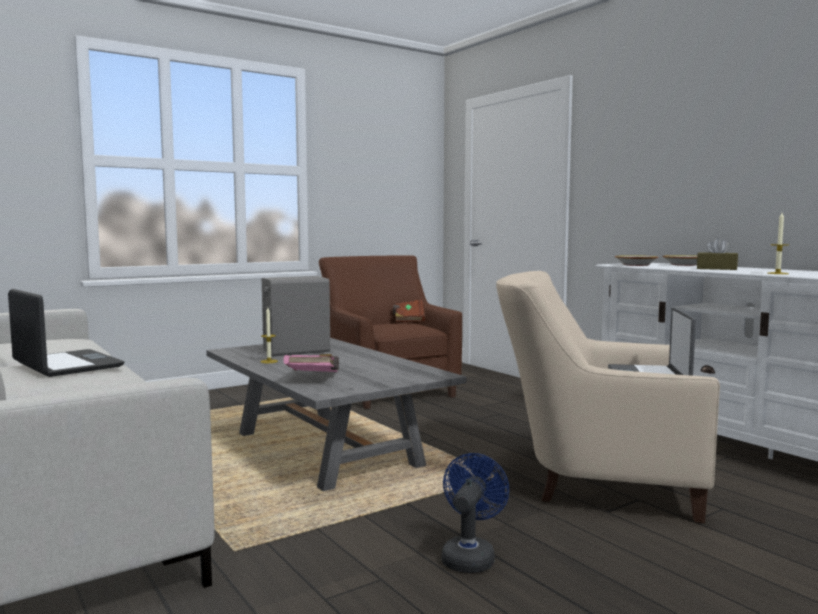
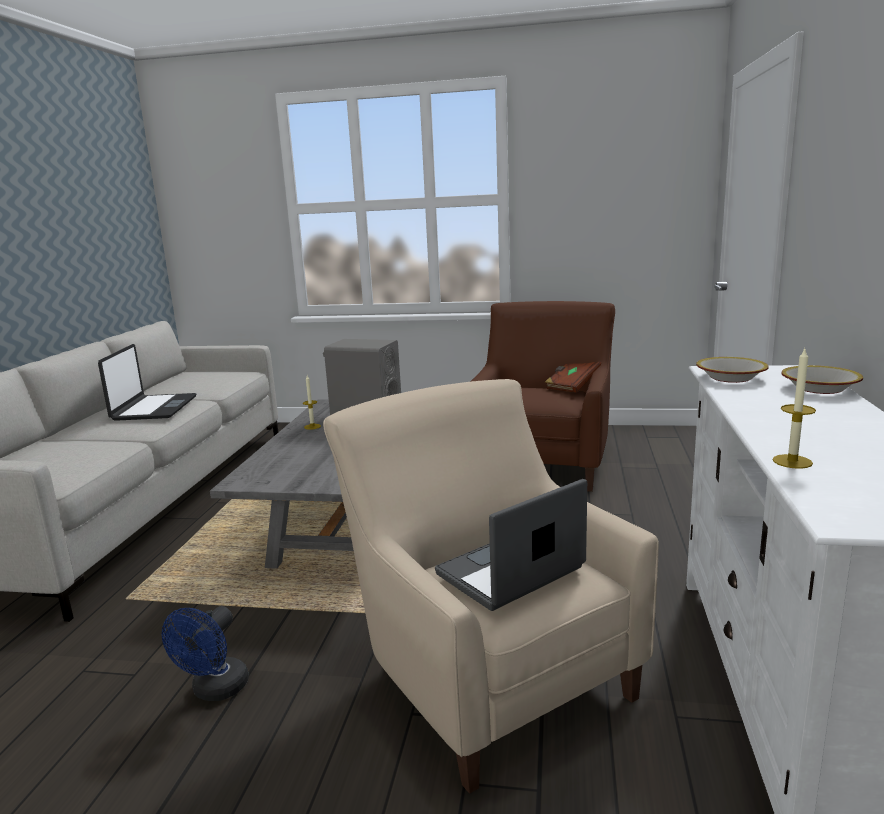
camera: 45 degrees right, 10 degrees up
pink book [283,354,339,372] -> none
blue fan [441,453,509,573] -> blue fan turned 135 degrees clockwise [162,606,249,701]
brown tissue box [697,238,738,270] -> none

